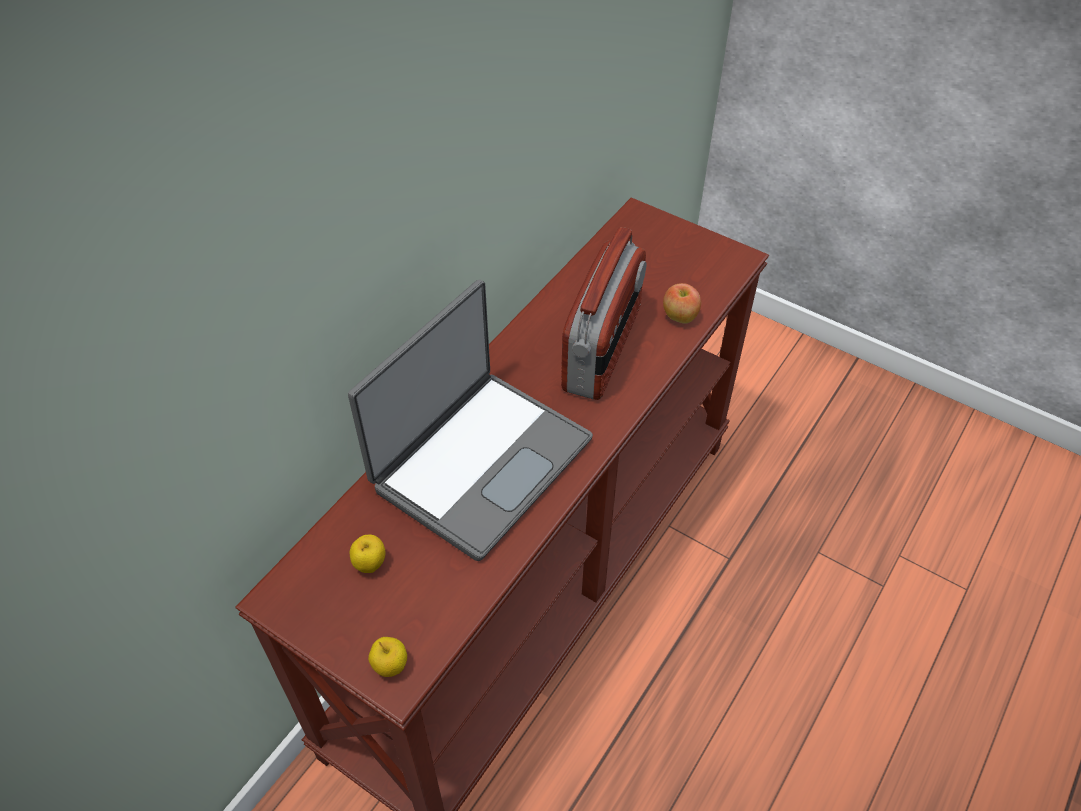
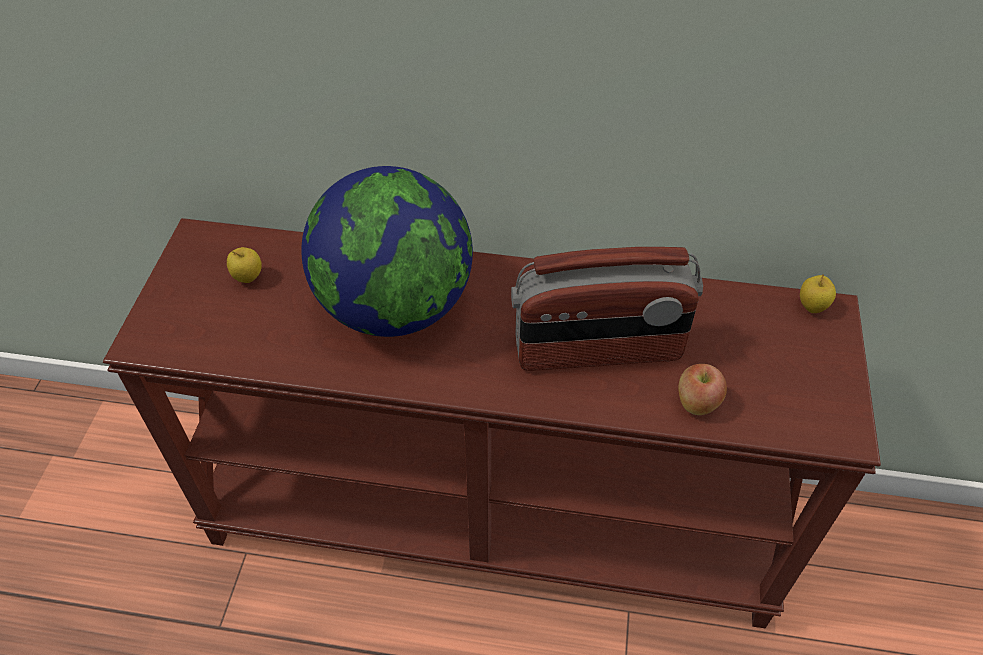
camera: 65 degrees right, 0 degrees up
laptop [348,280,593,561] -> globe [301,166,473,337]
apple [368,637,407,677] -> apple moved to [800,274,836,313]

